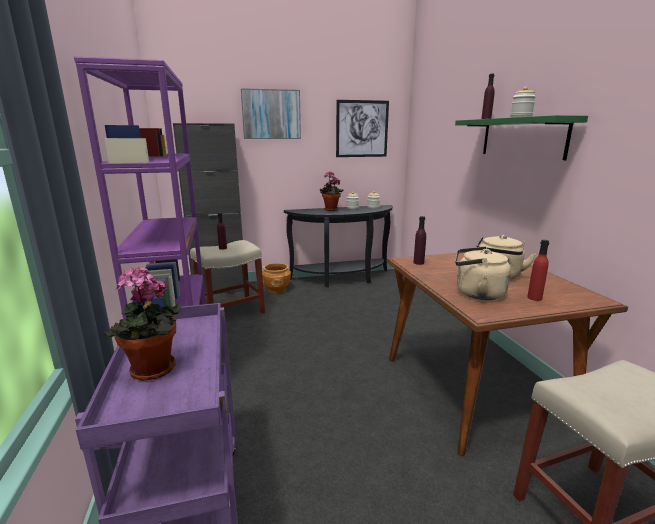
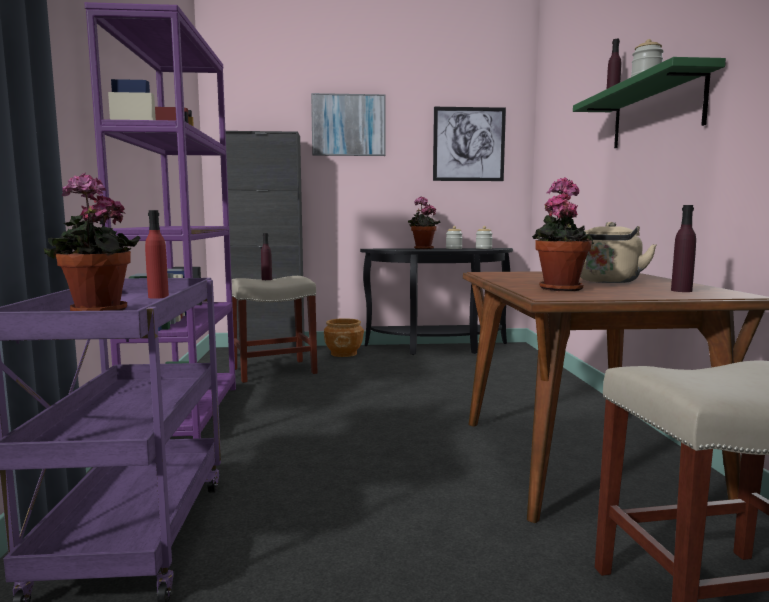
camera: 10 degrees right, 10 degrees down
purple bottle [413,216,426,265] -> purple bottle moved to [671,205,696,292]
beige kettle [455,246,511,300] -> potted plant [532,177,594,291]
red bottle [527,240,549,301] -> red bottle moved to [145,210,169,299]

